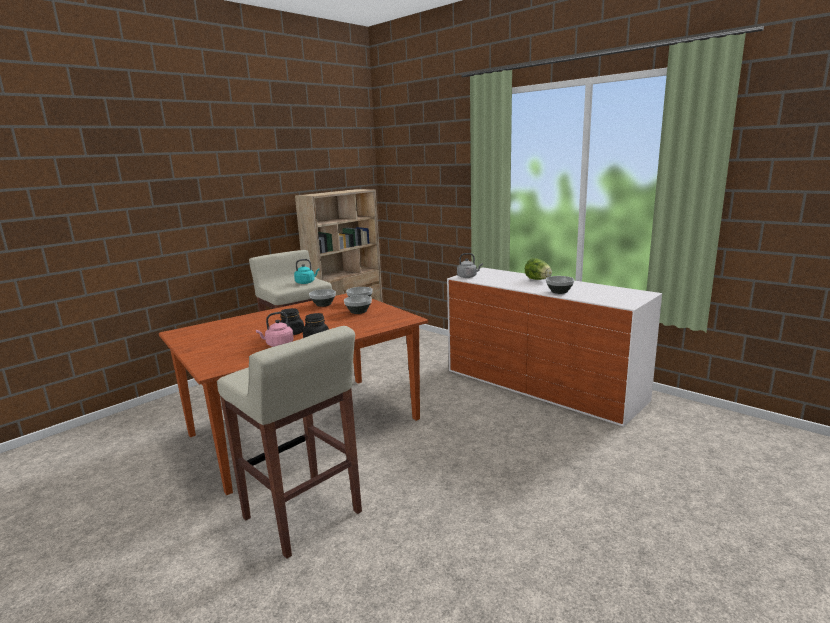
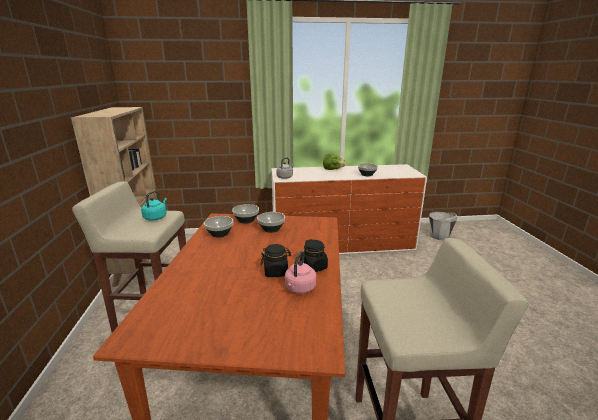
camera: 50 degrees left, 5 degrees up
none -> grey bucket [429,212,457,240]

